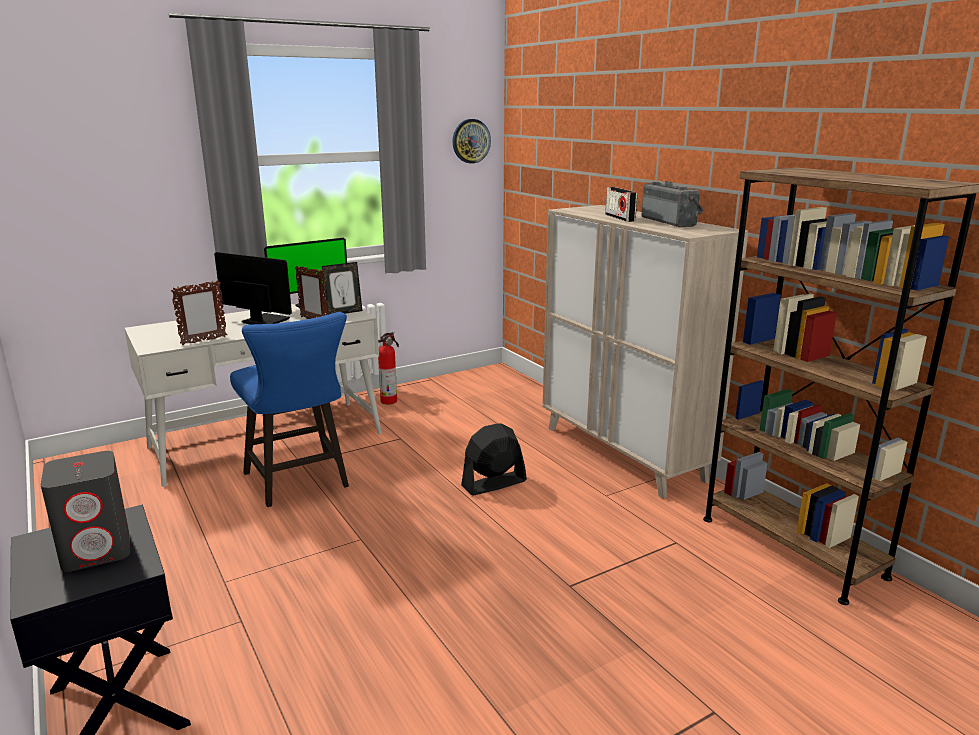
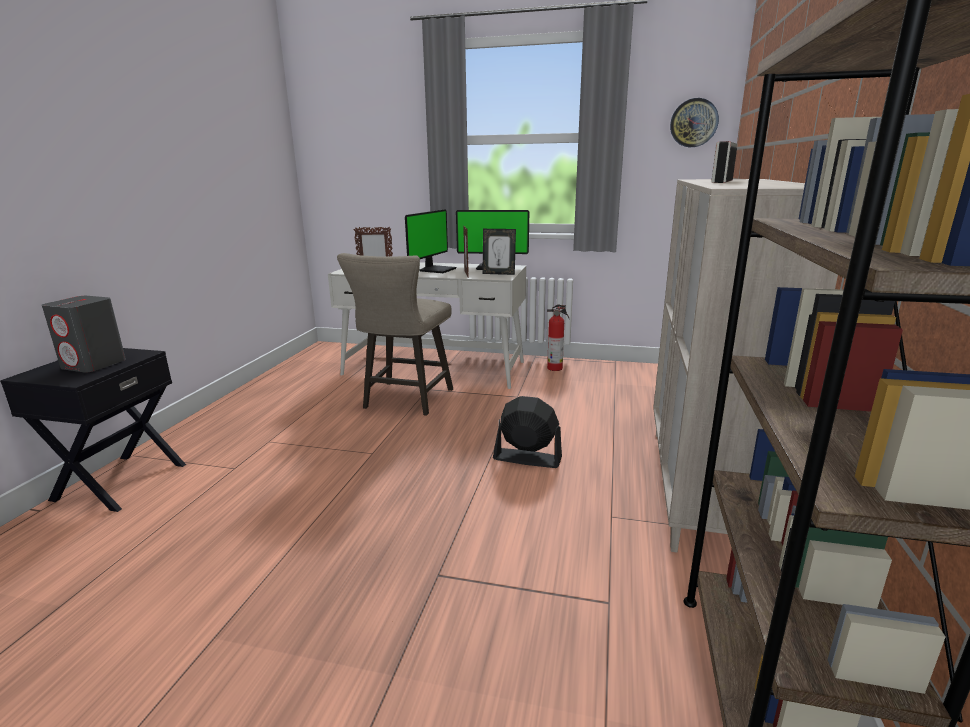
camera: 45 degrees right, 0 degrees up
monitor [214,252,292,324] -> monitor turned 45 degrees clockwise [405,209,457,273]
blue stool [230,312,349,507] -> beige stool [337,253,453,416]
radio [642,181,704,227] -> none

